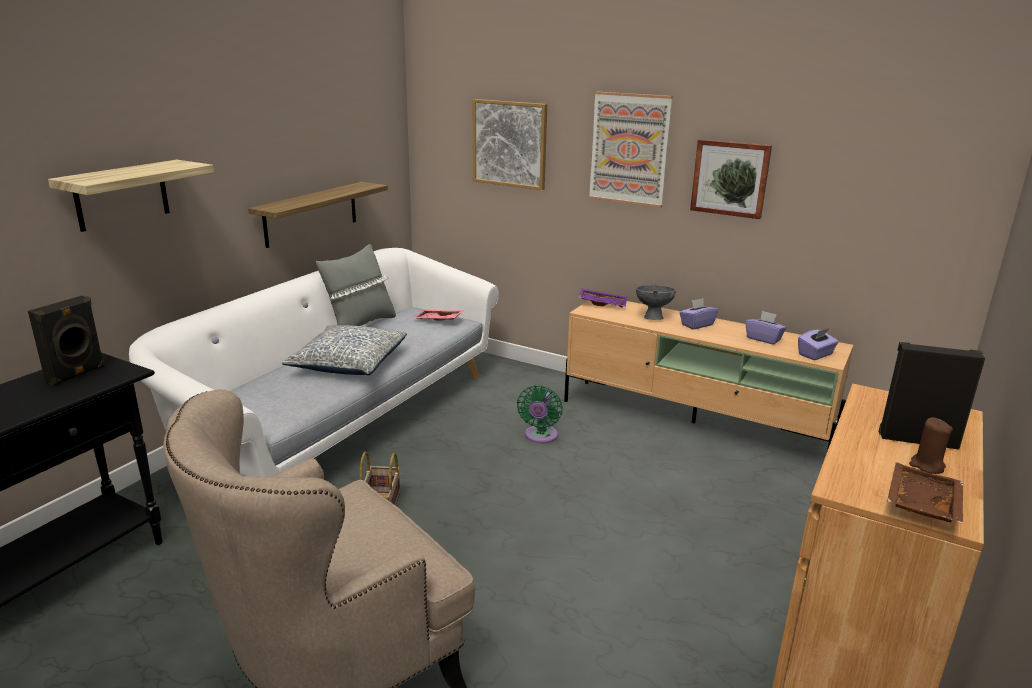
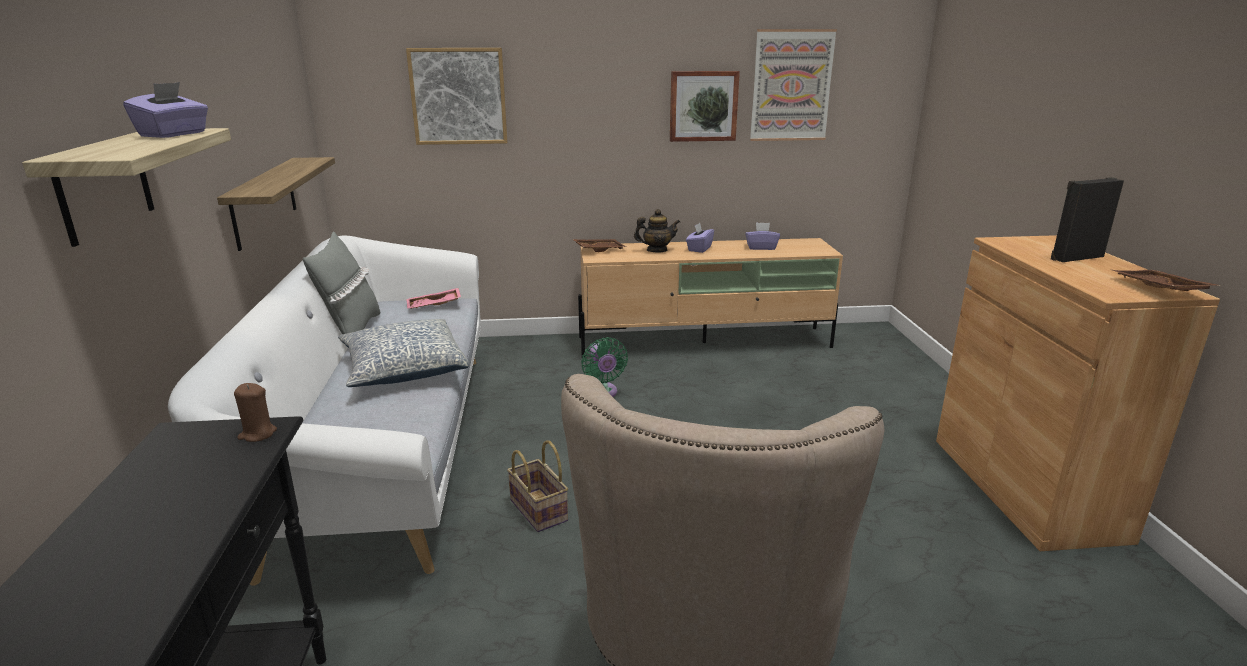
camera: 35 degrees left, 0 degrees up
black speaker [28,296,105,386] -> none
purple tray [579,288,627,308] -> brown tray [572,239,626,252]
picture [589,91,673,208] -> picture moved to [750,29,837,141]
grey bowl [636,283,676,320] -> teapot [634,209,680,253]
purple tissue box [798,328,839,360] -> purple tissue box moved to [123,82,208,138]
brown candle [909,417,953,474] -> brown candle moved to [234,383,277,442]

